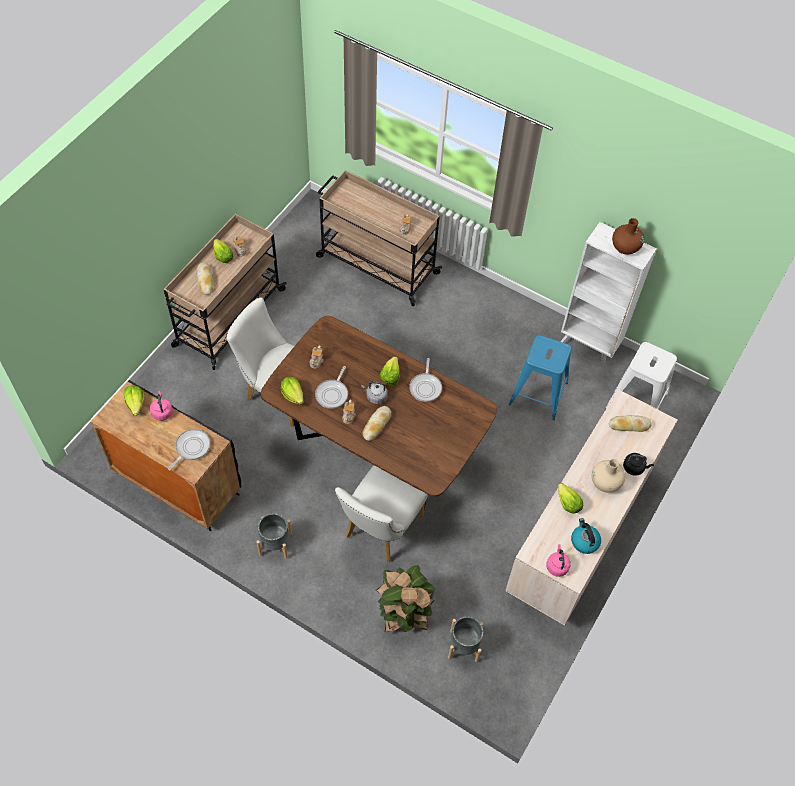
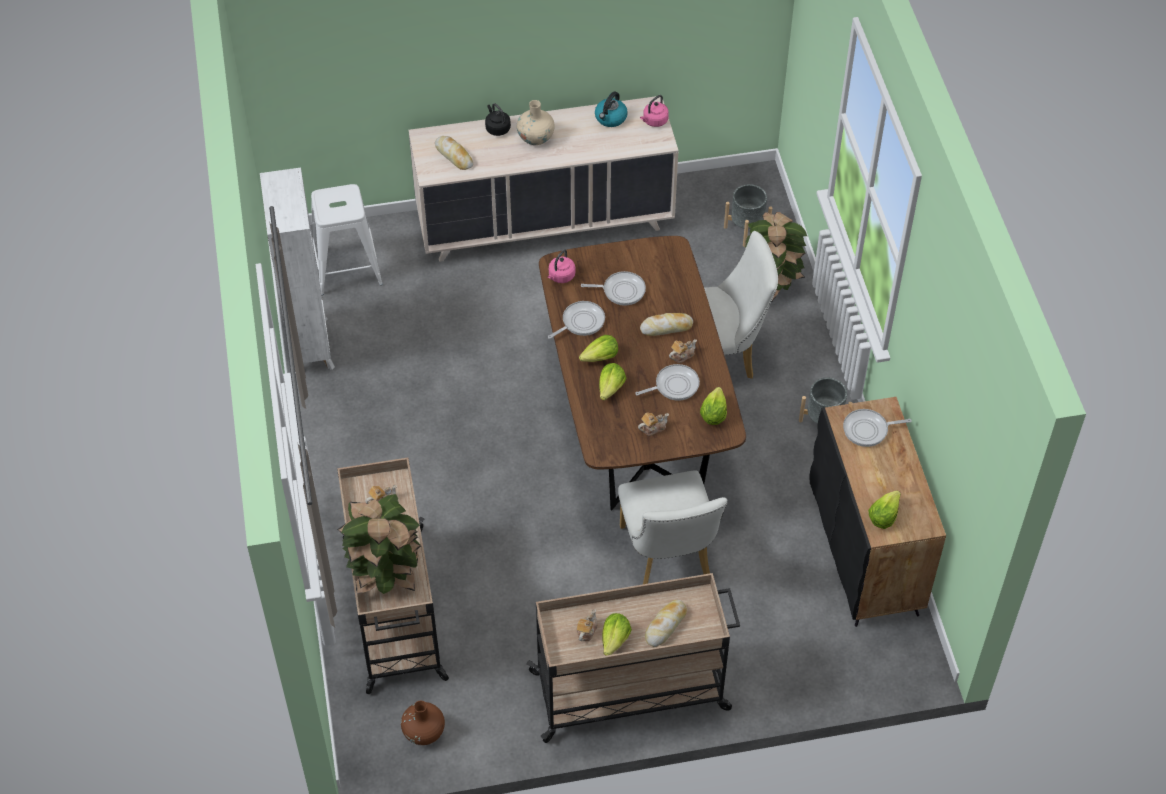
camera: 130 degrees left, 5 degrees down
pink kettle [150,391,173,421] -> pink kettle moved to [548,249,575,283]
grey kettle [361,381,388,404] -> none
blue stool [509,335,571,420] -> none
lettuce [558,483,583,514] -> lettuce moved to [599,363,626,400]
brown vase [612,218,644,255] -> brown vase moved to [401,701,445,745]
none -> potted plant [337,494,421,594]
none -> frying pan [581,271,646,306]

